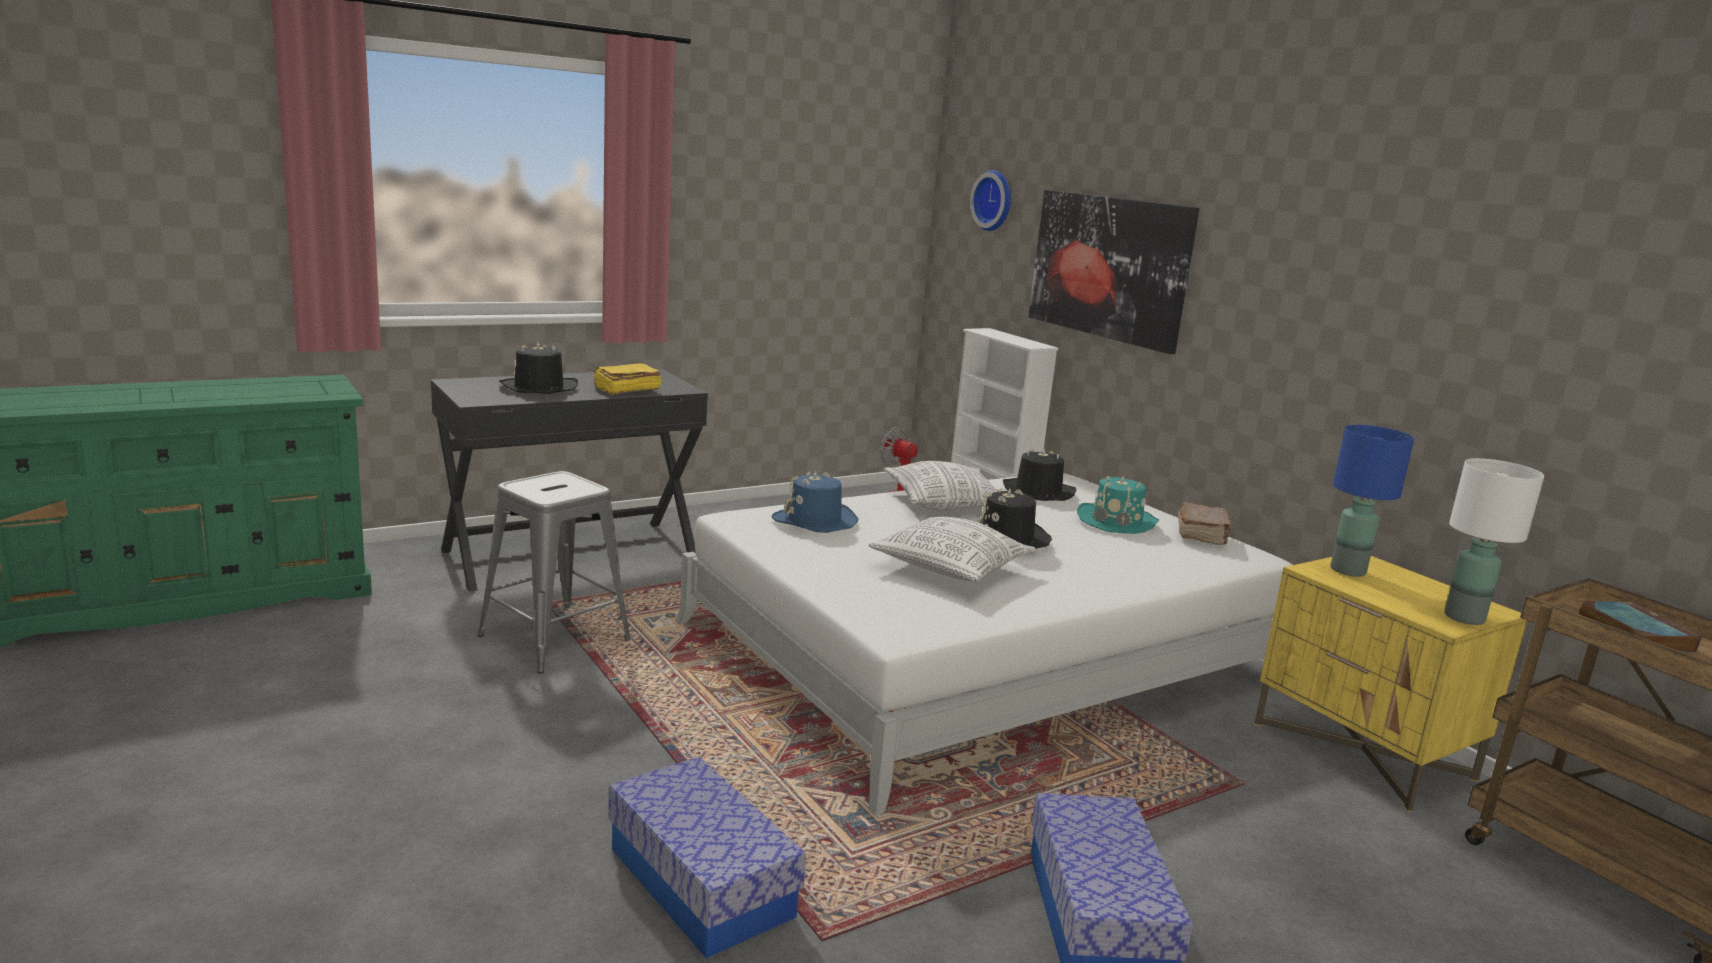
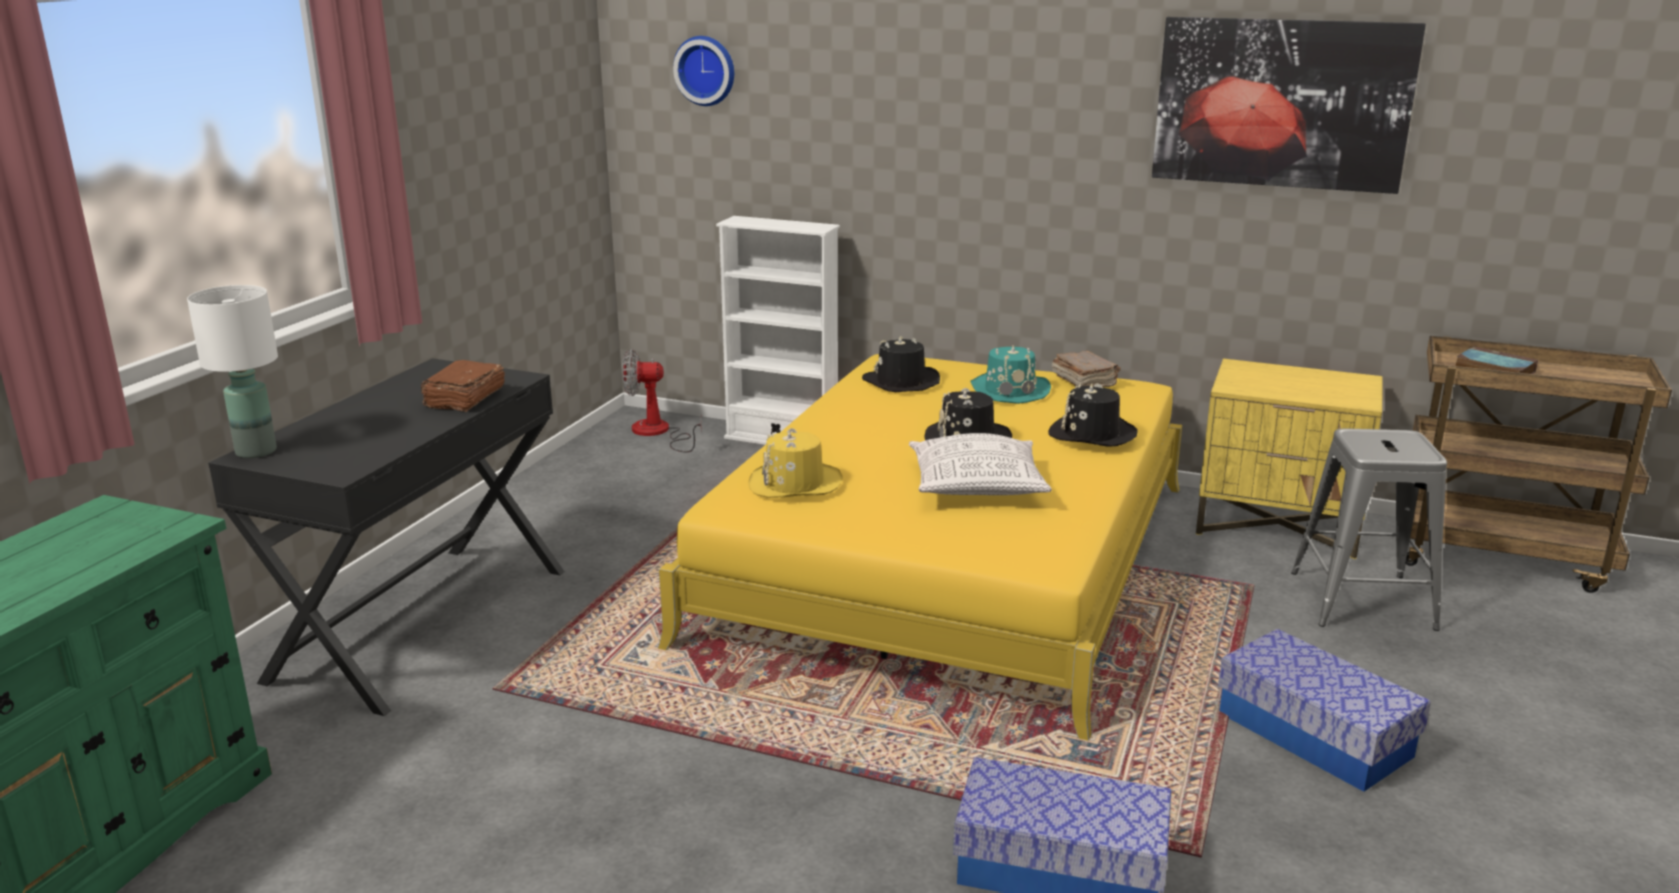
camera: 35 degrees left, 5 degrees up
grey stool [478,471,631,673] -> grey stool moved to [1291,428,1447,631]
black hat [499,342,578,394] -> black hat moved to [1048,383,1137,447]
yellow book [593,363,661,395] -> brown book [421,360,505,412]
white bed [675,473,1293,816] -> yellow bed [658,354,1182,741]
blue hat [772,470,858,533] -> yellow hat [748,428,843,498]
pillow [884,461,997,510] -> none
picture [1028,190,1200,354] -> picture moved to [1152,17,1426,194]
blue table lamp [1330,425,1414,576] -> none
white table lamp [1444,458,1544,625] -> white table lamp moved to [187,285,278,458]

